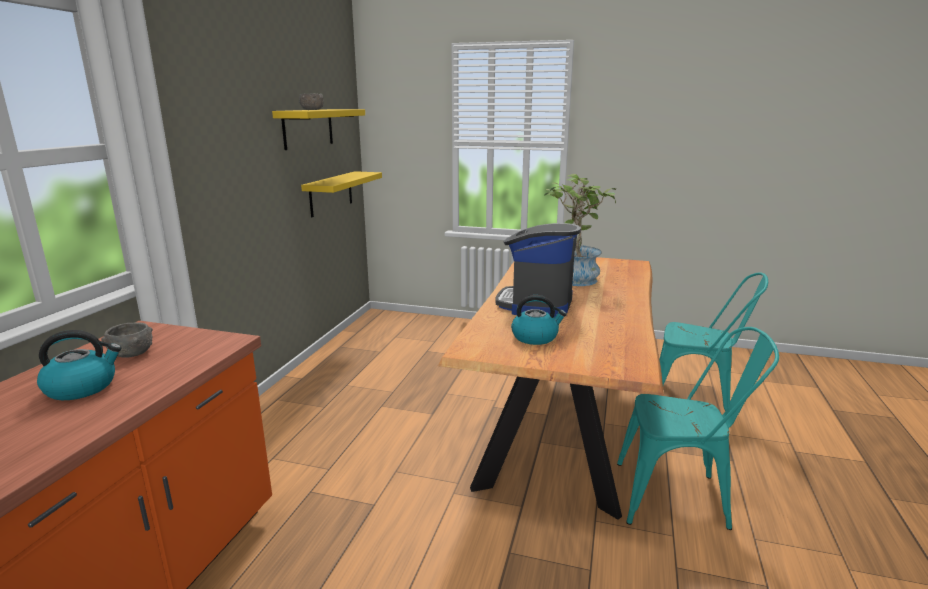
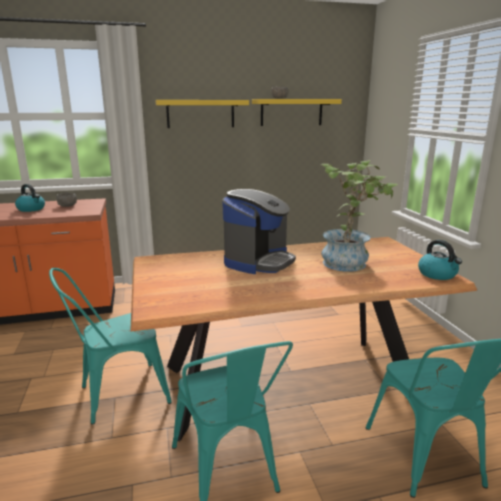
camera: 60 degrees right, 0 degrees up
yellow shelf [301,171,382,217] -> yellow shelf moved to [155,100,249,128]
coffee machine [496,223,581,318] -> coffee machine turned 135 degrees clockwise [222,189,296,274]
kettle [511,295,567,345] -> kettle moved to [418,240,462,280]
none -> turquoise chair [49,268,172,425]

